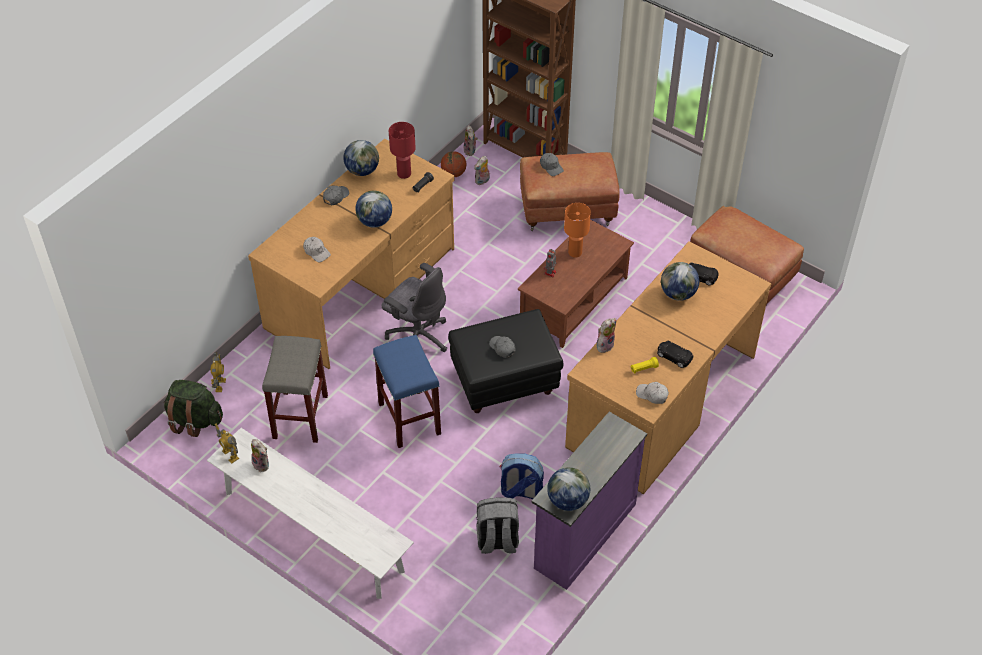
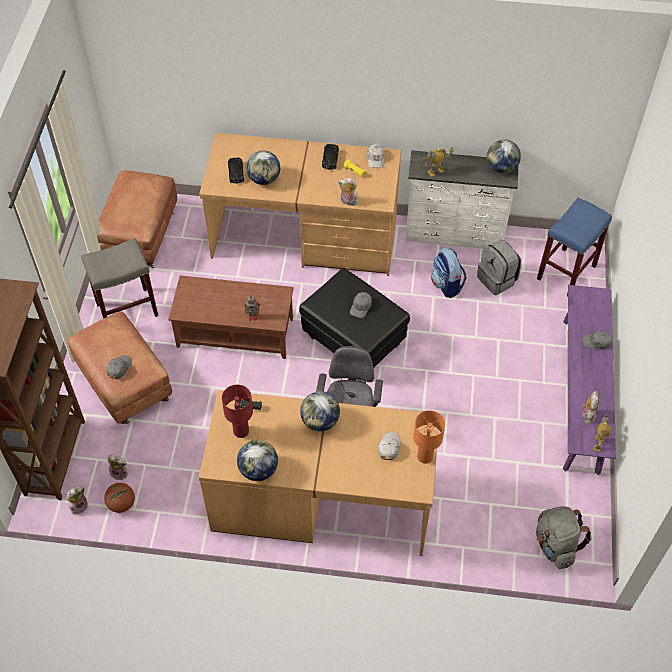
camera: 120 degrees left, 5 degrees up
green backpack [164,380,223,437] -> grey backpack [536,506,592,569]
white bench [207,428,414,599] -> purple bench [563,285,616,475]
toy robot [210,352,226,392] -> toy robot moved to [423,147,453,177]
grey stool [262,336,328,443] -> grey stool moved to [81,238,158,319]
grey cap [323,186,349,205] -> grey cap moved to [582,330,612,349]
blue stool [373,335,441,448] -> blue stool moved to [537,198,612,296]
purple dresser [532,412,647,590] -> white dresser [405,150,518,249]
orange table lamp [564,203,591,258] -> orange table lamp moved to [413,410,445,464]

